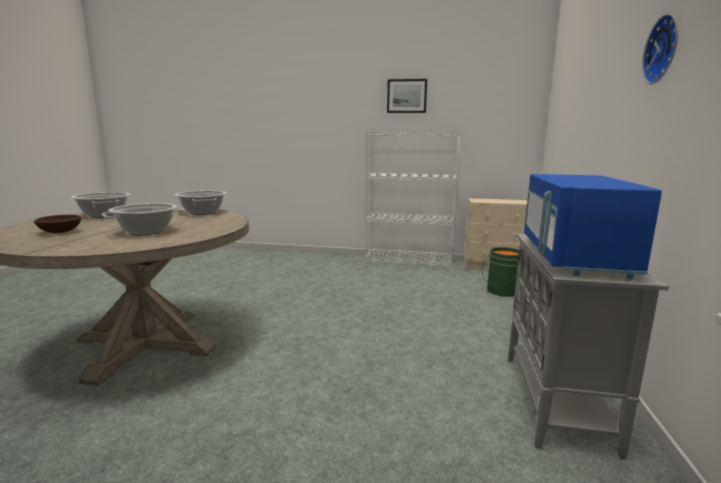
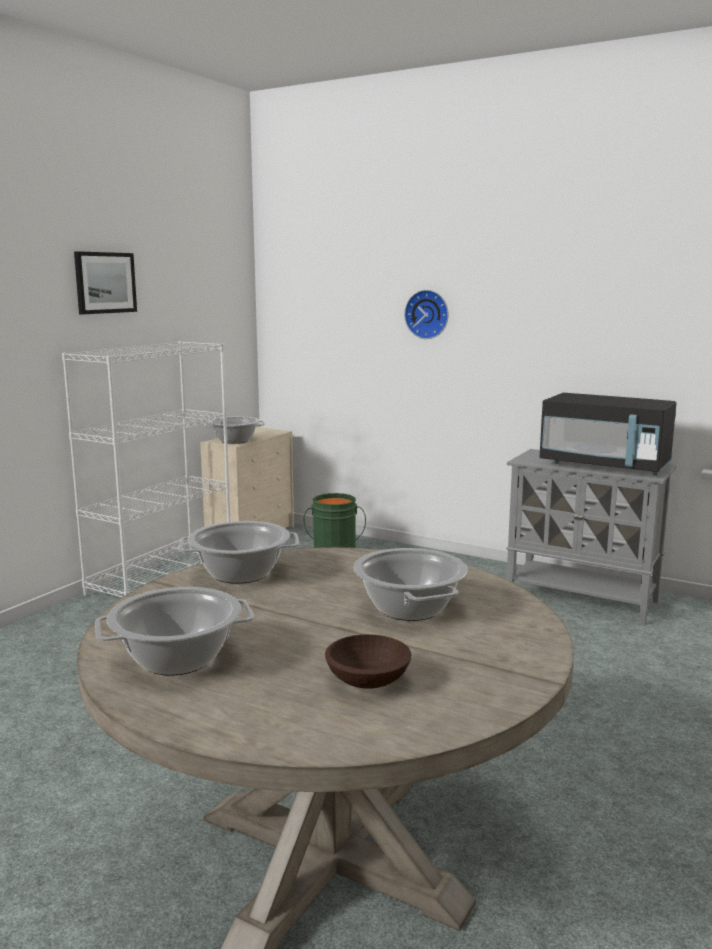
camera: 70 degrees left, 0 degrees up
blue microwave [524,174,662,280] -> black microwave [540,393,677,475]
wall clock [642,14,678,84] -> wall clock moved to [404,290,449,339]
none -> cooking pot [204,416,265,444]

